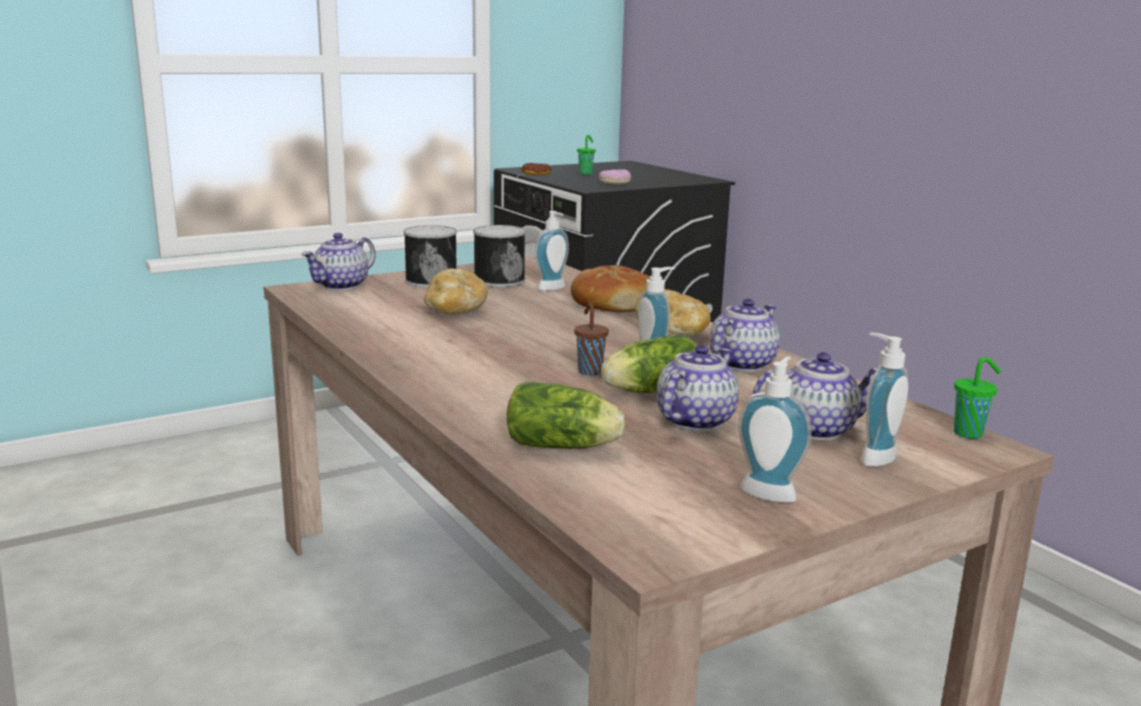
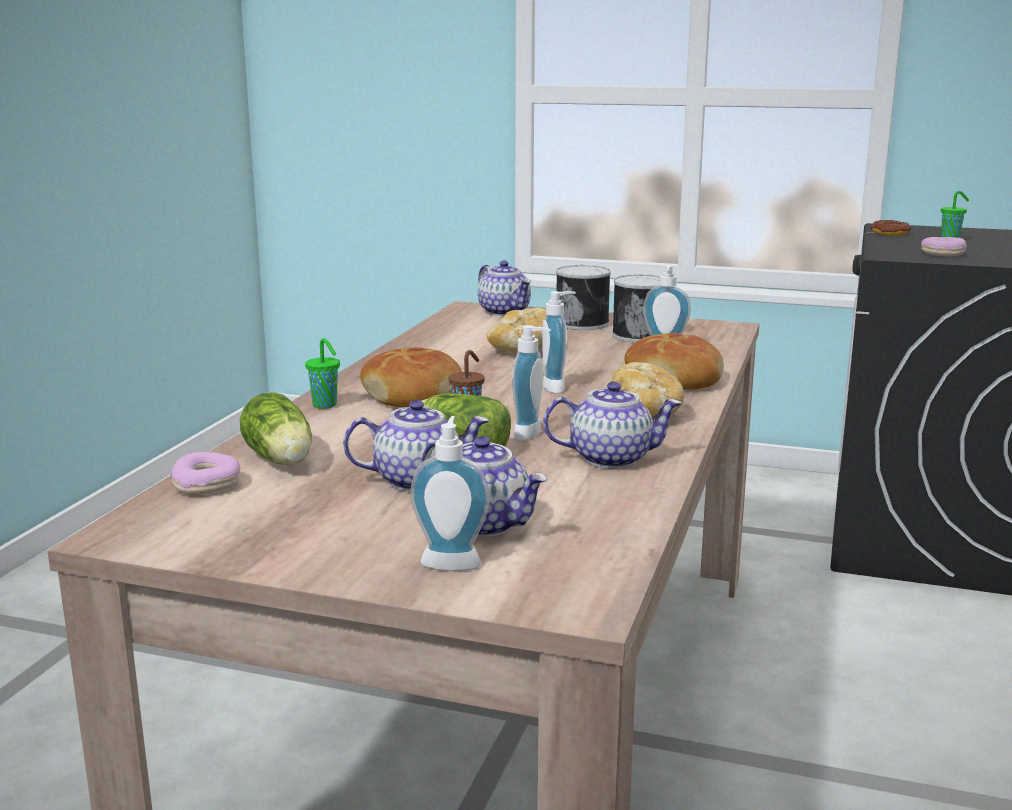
camera: 50 degrees right, 0 degrees up
teapot [301,233,376,290] -> teapot turned 120 degrees counterclockwise [478,260,531,316]
soap dispenser [738,356,812,503] -> soap dispenser moved to [542,291,576,394]
green cup [954,357,1001,439] -> green cup moved to [305,338,340,409]
none -> donut [170,452,241,495]
none -> bread [360,347,462,407]

